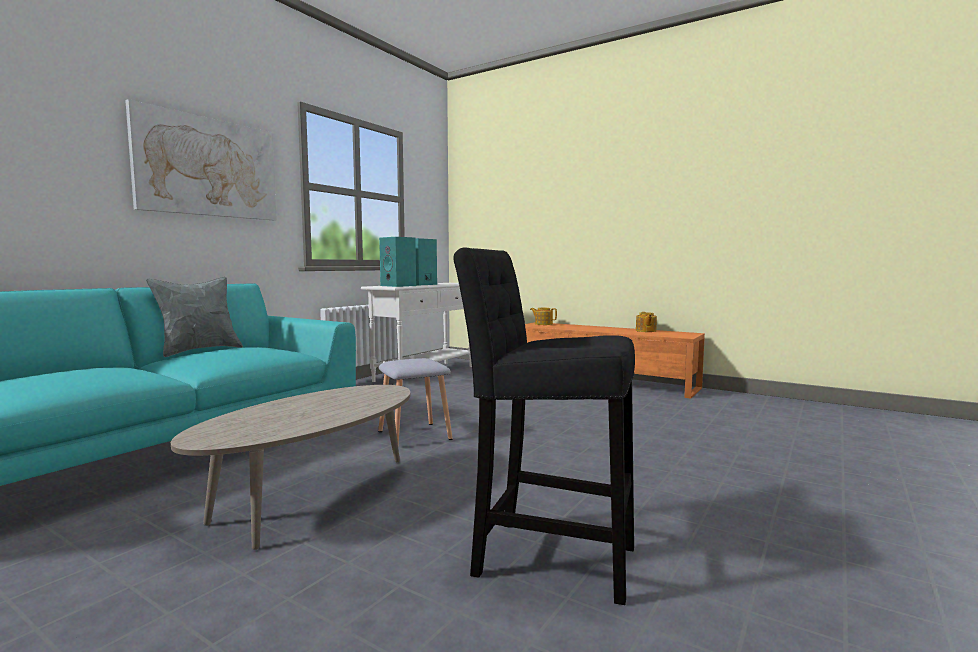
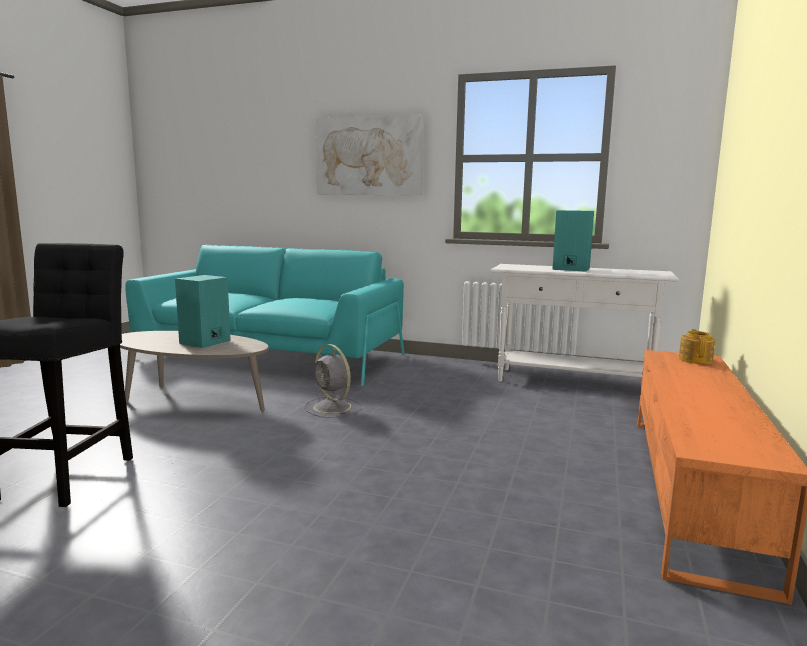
camera: 75 degrees right, 5 degrees up
grey pillow [146,277,243,357] -> none
grey stool [378,358,453,446] -> grey fan [304,344,363,418]
turquoise speaker [379,237,416,287] -> turquoise speaker moved to [175,275,231,348]
teapot [636,312,657,332] -> none

